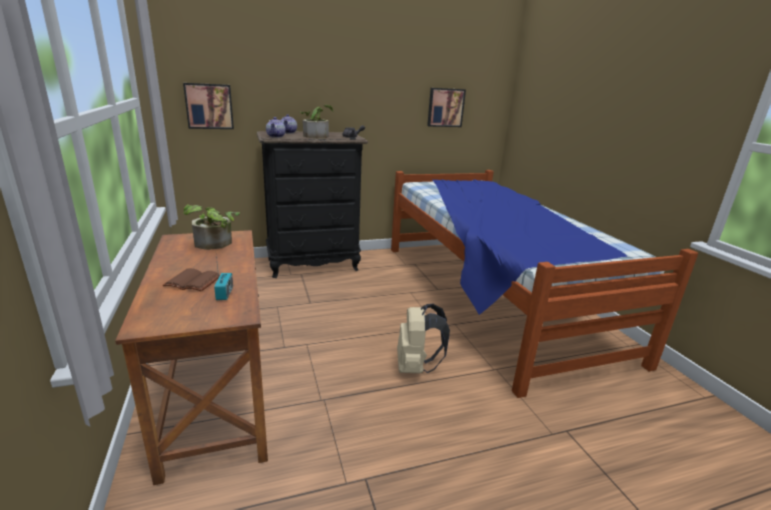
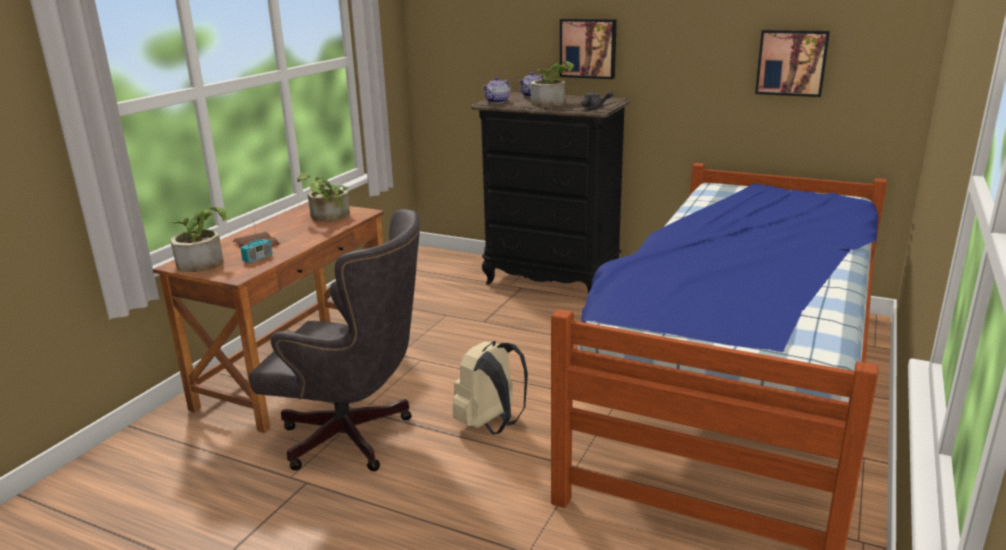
camera: 45 degrees right, 0 degrees up
picture [183,83,234,129] -> picture moved to [560,19,617,79]
none -> potted plant [170,207,226,272]
none -> grey office chair [249,209,420,471]

